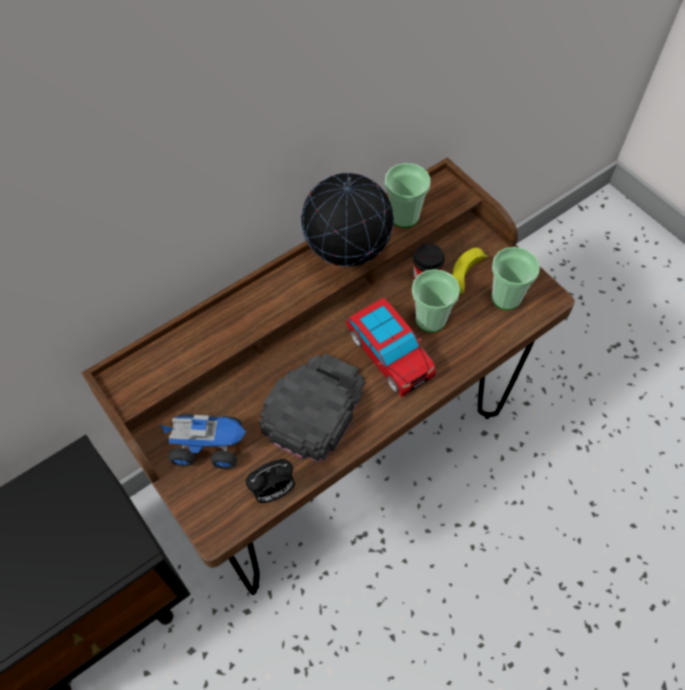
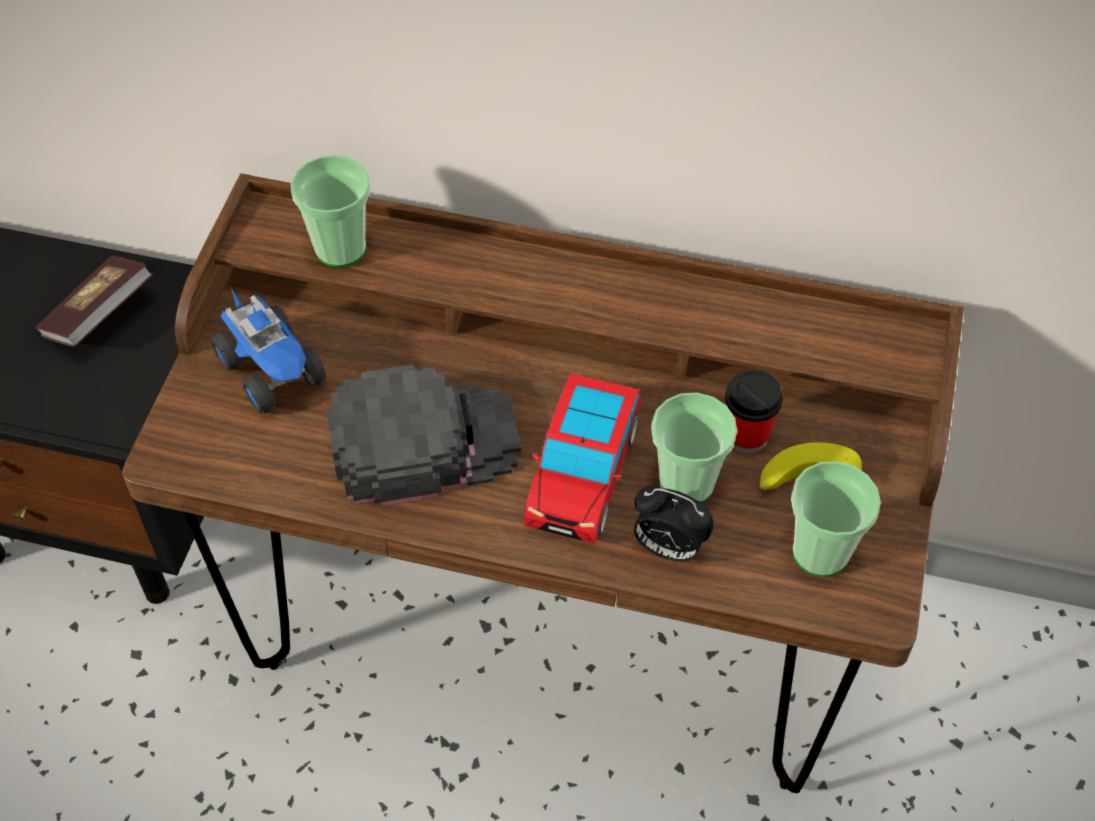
camera: 50 degrees right, 5 degrees down
alarm clock [246,459,295,503] -> alarm clock moved to [634,485,714,562]
globe [301,173,394,267] -> none
cup [385,163,431,228] -> cup moved to [291,155,370,267]
none -> book [35,256,153,347]

